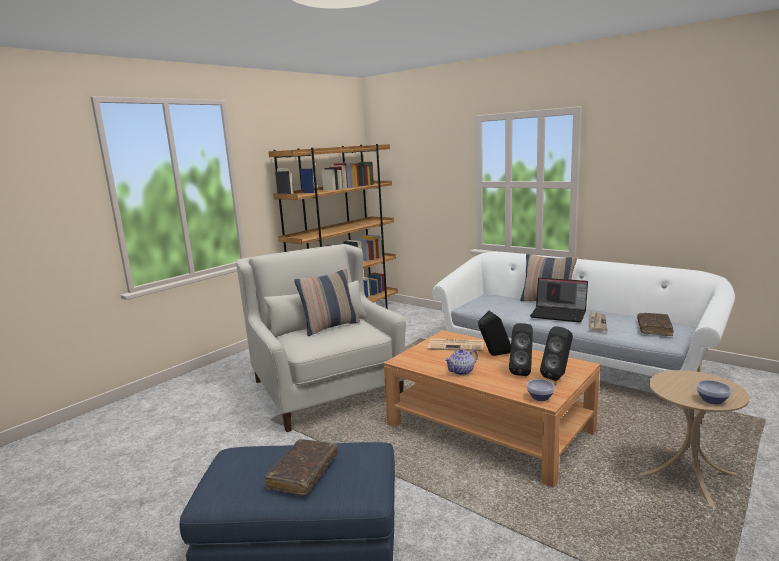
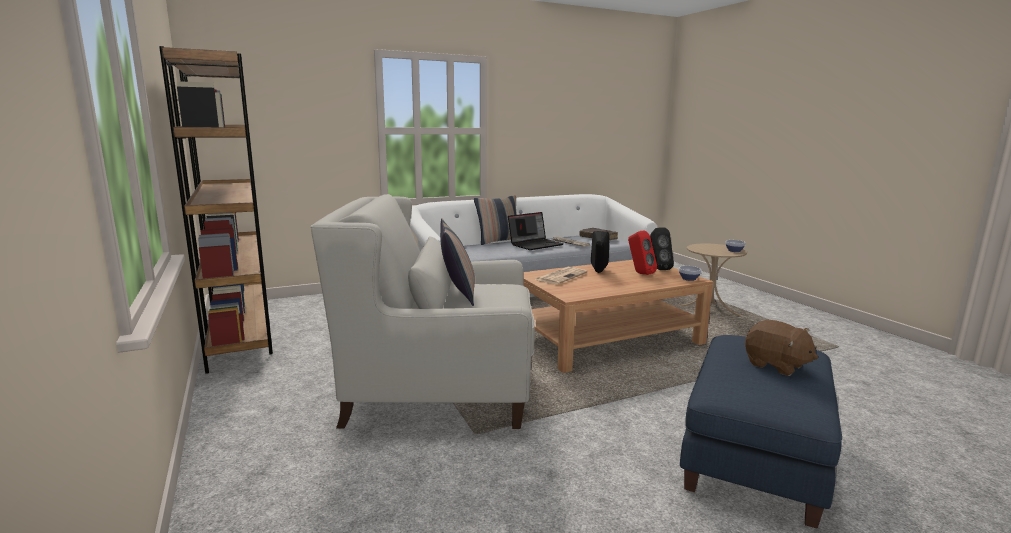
camera: 65 degrees left, 0 degrees up
brown book [264,439,338,495] -> brown plush toy [745,320,818,376]
teapot [444,348,478,375] -> none
black speaker [509,323,533,376] -> red speaker [628,231,657,275]

